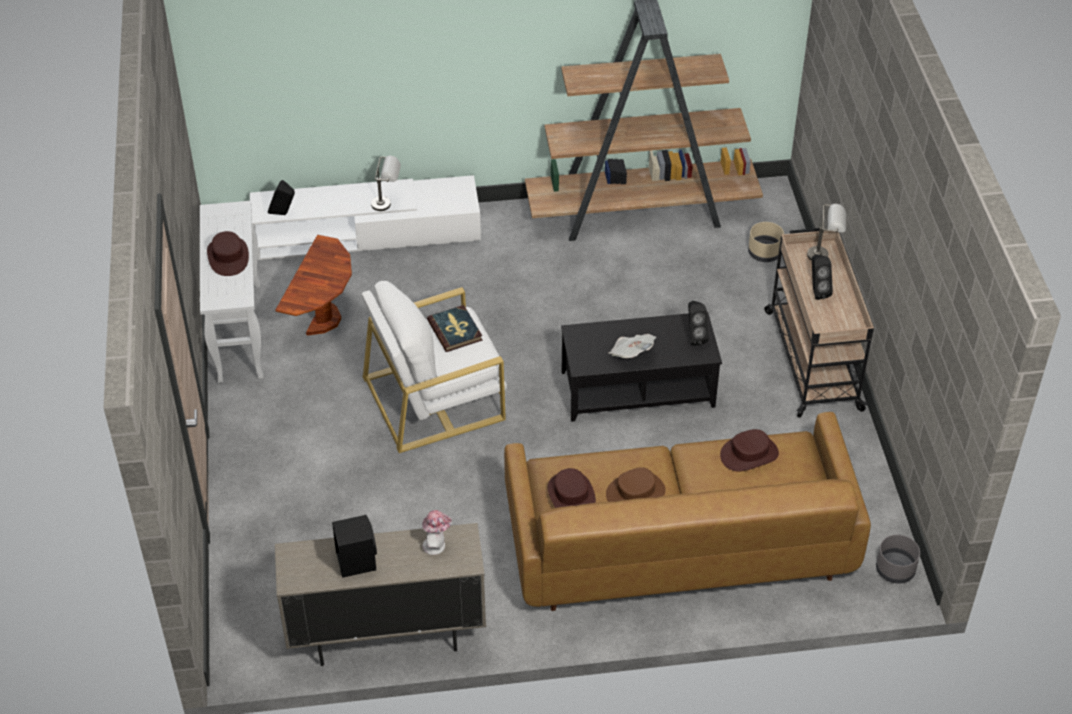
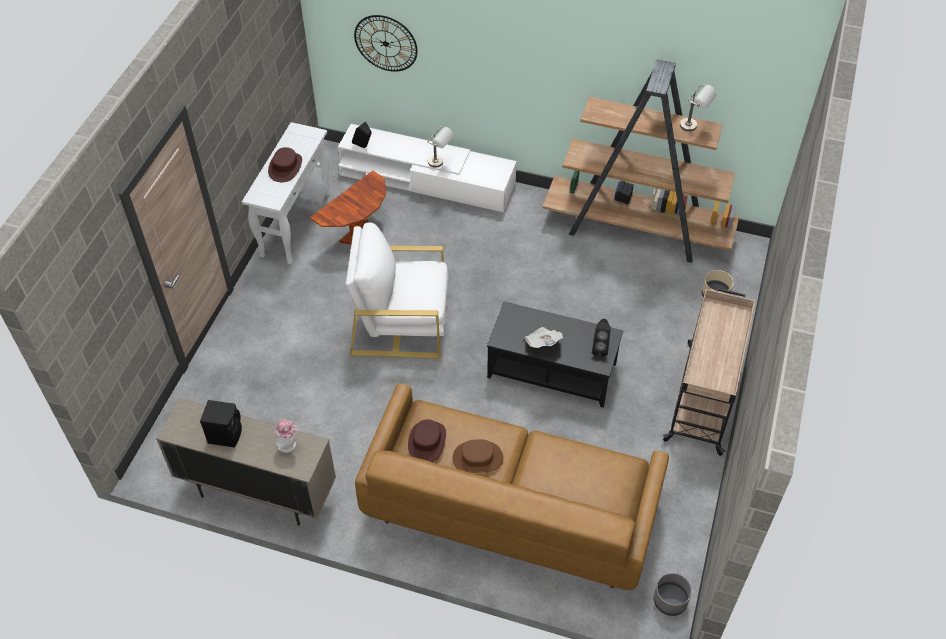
camera: 25 degrees right, 5 degrees up
book [427,305,482,352] -> none
brown hat [720,429,779,471] -> none
grey table lamp [807,204,846,261] -> grey table lamp moved to [680,84,716,131]
black speaker [812,255,833,300] -> none
none -> wall clock [354,15,418,72]

